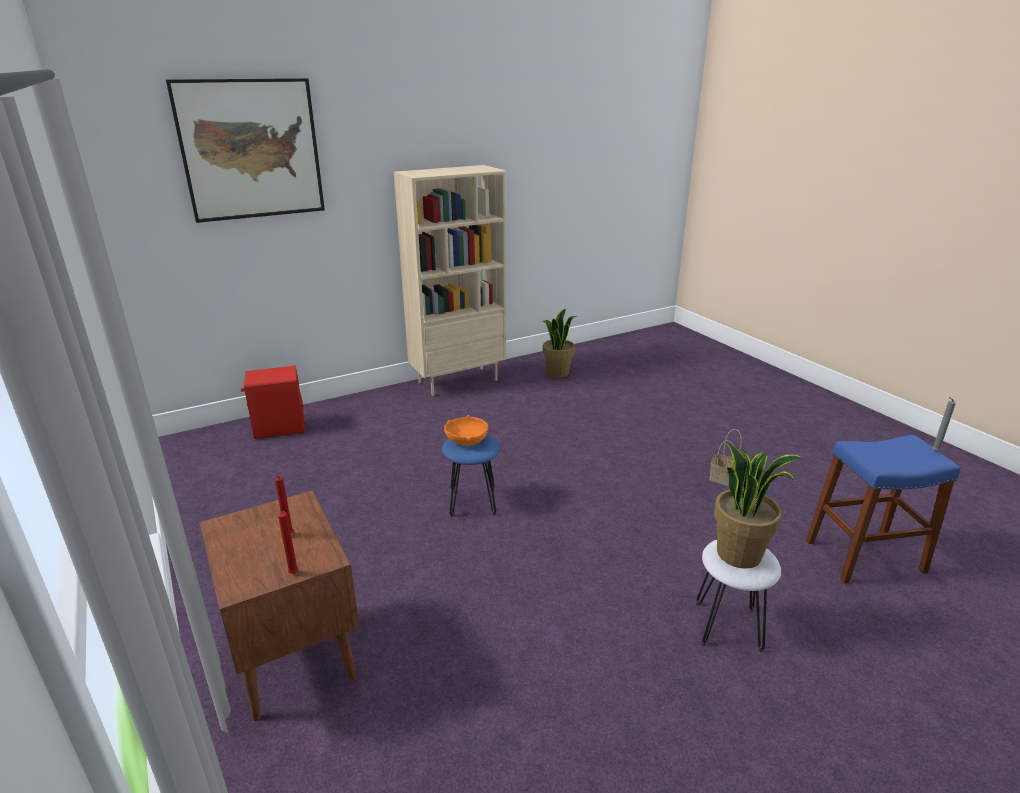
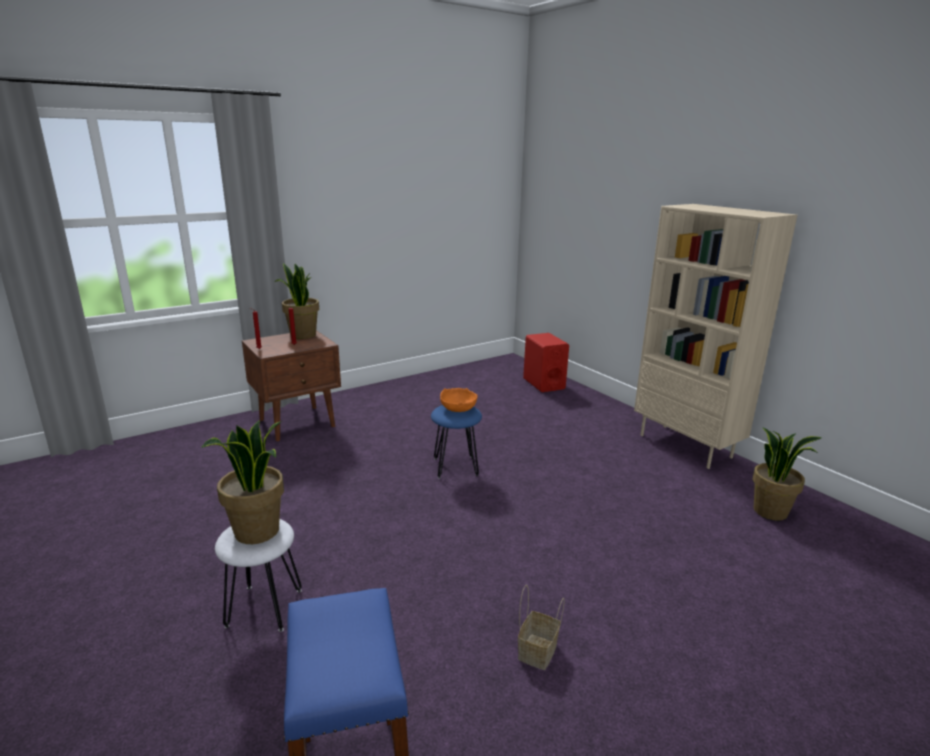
camera: 85 degrees right, 5 degrees down
picture [166,78,325,223] -> none
grey candle [932,397,956,452] -> none
none -> potted plant [274,263,319,339]

